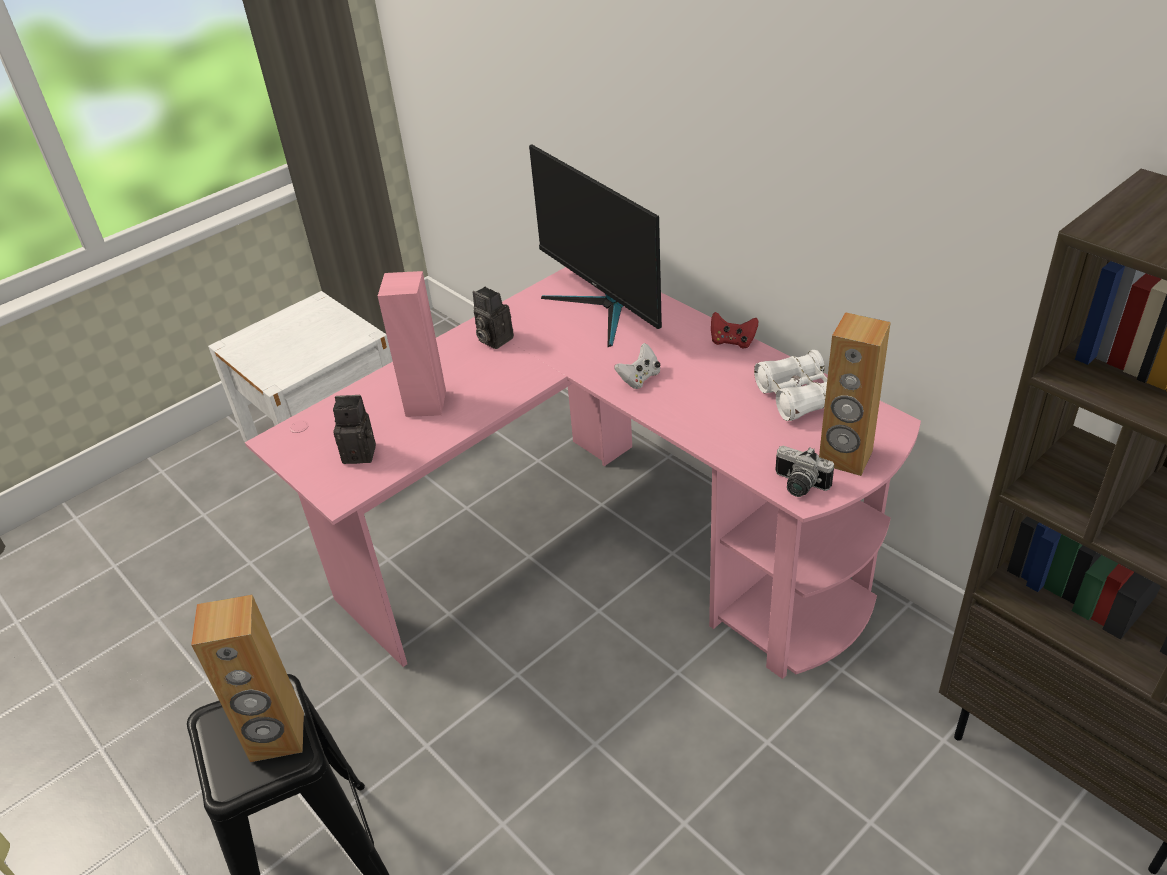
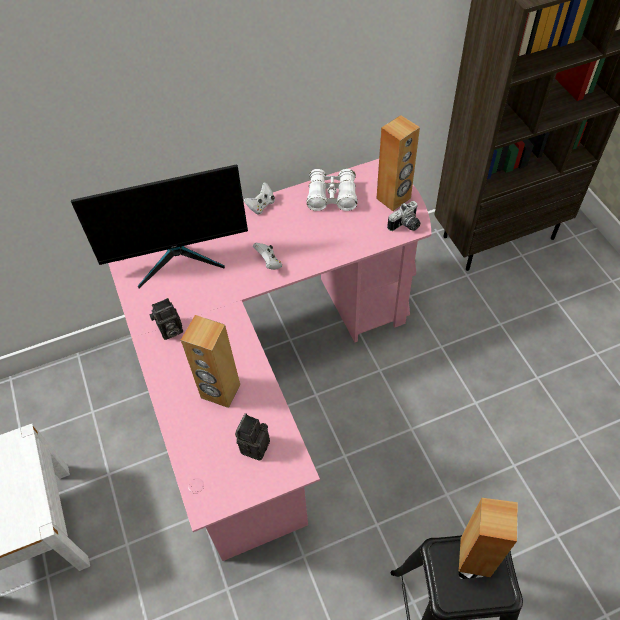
camera: 70 degrees left, 15 degrees up
pink speaker [378,271,446,417] -> brown speaker [181,315,240,408]
red game controller [711,312,758,349] -> white game controller [244,182,275,215]

